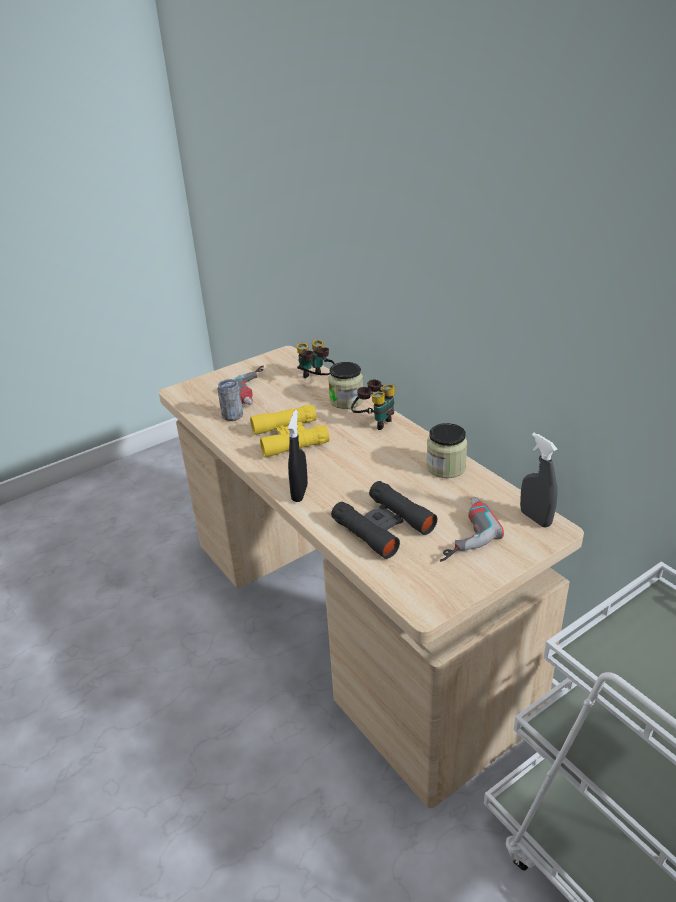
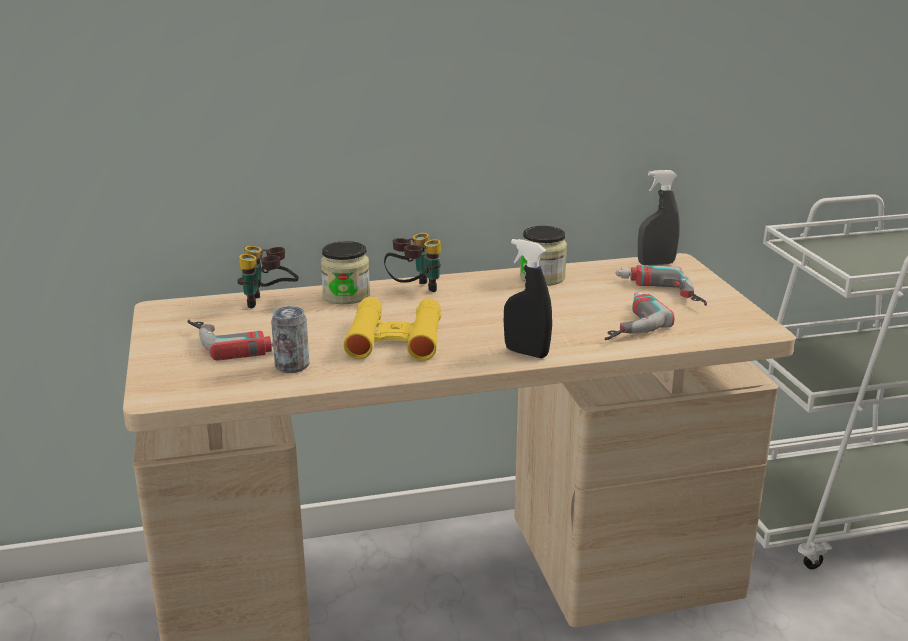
camera: 70 degrees left, 10 degrees down
black binoculars [331,481,437,559] -> power drill [605,292,674,340]

